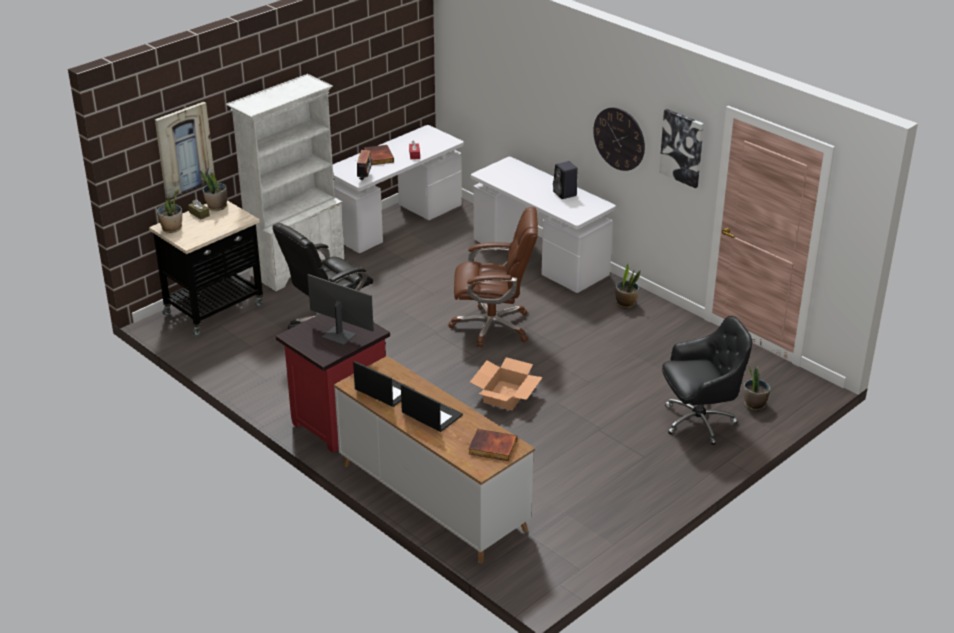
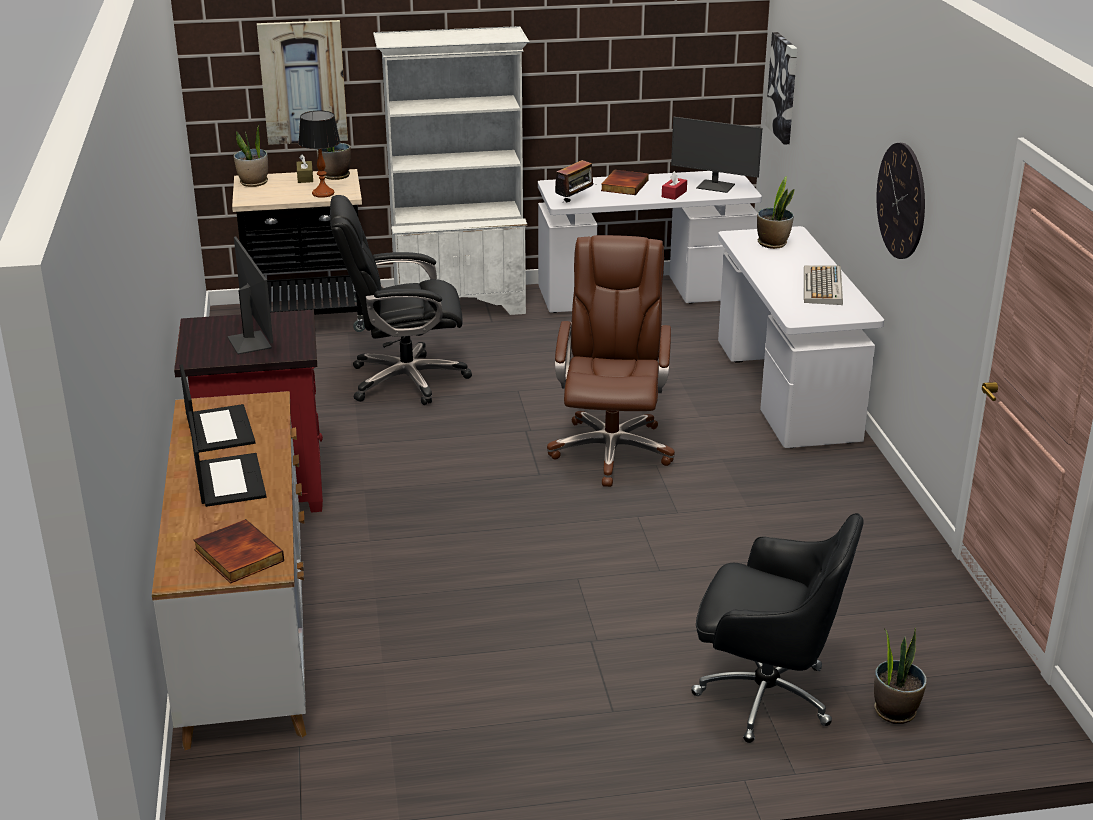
camera: 35 degrees right, 5 degrees down
brown office chair [449,207,538,347] -> brown office chair turned 120 degrees counterclockwise [547,235,675,487]
cardboard box [470,357,543,411] -> none
black speaker [553,161,578,199] -> keyboard [804,266,843,305]
potted plant [616,263,641,308] -> potted plant moved to [757,176,794,249]
picture [659,109,704,188] -> picture moved to [765,32,797,145]
none -> table lamp [298,111,340,198]
none -> monitor [671,117,762,193]

